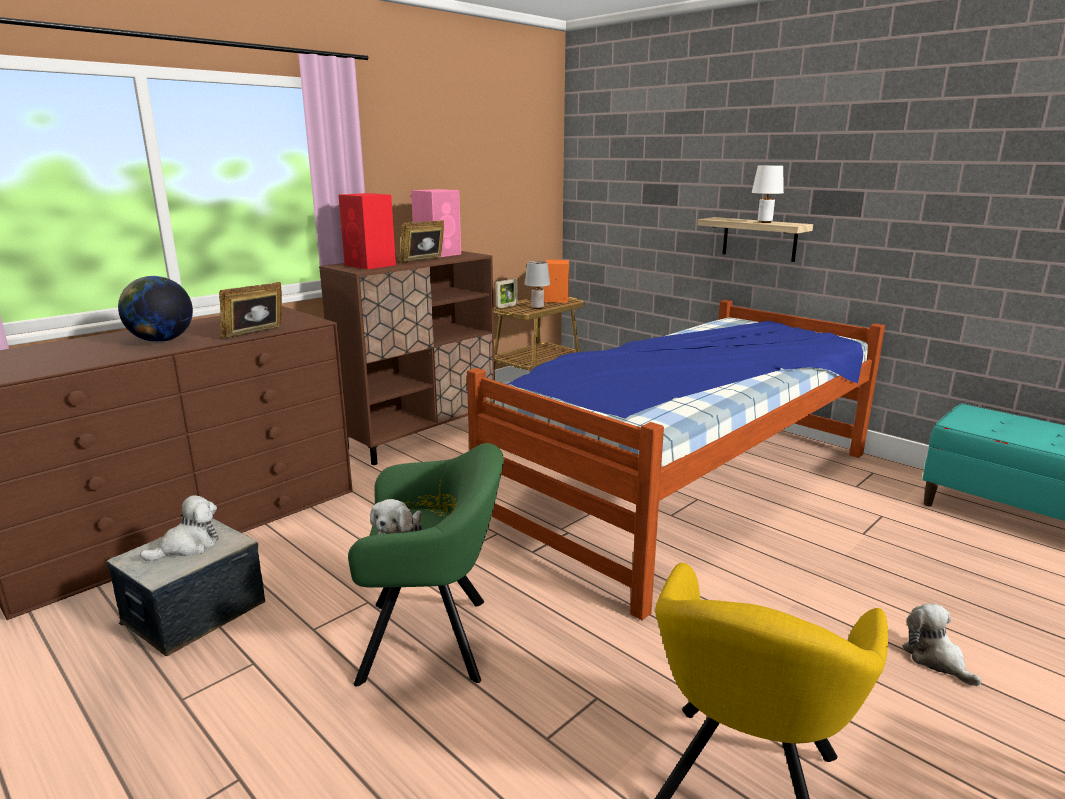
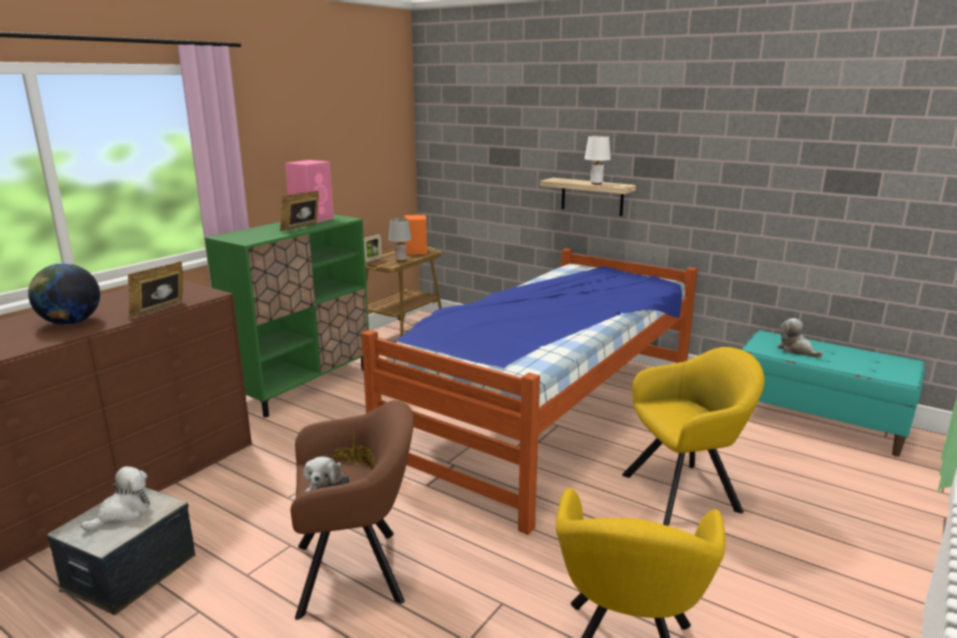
camera: 10 degrees left, 0 degrees up
brown cabinet [319,251,495,465] -> green cabinet [205,215,369,417]
red speaker [338,193,396,269] -> none
green armchair [348,443,504,687] -> brown armchair [291,400,414,620]
plush toy [902,604,981,687] -> plush toy moved to [777,318,823,358]
none -> yellow armchair [622,347,764,526]

